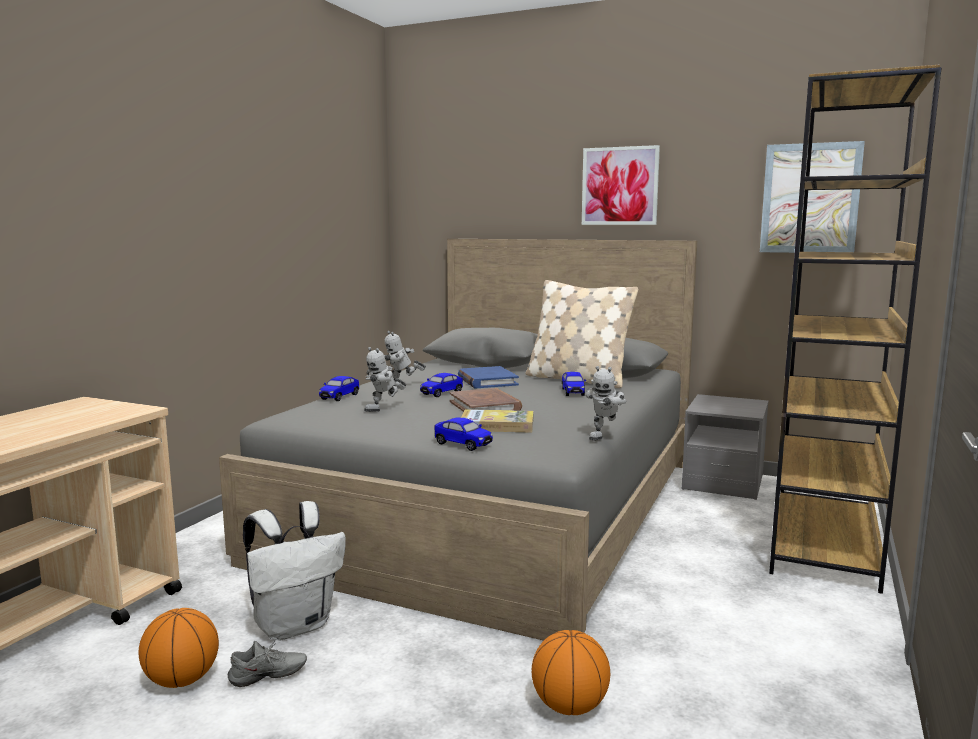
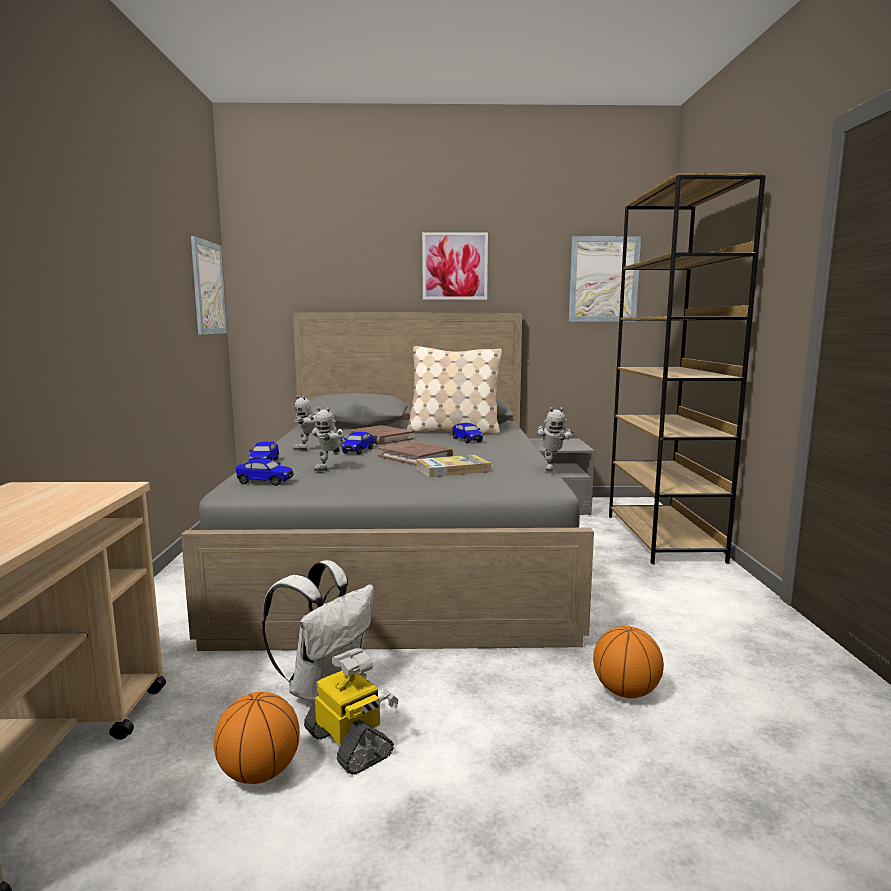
camera: 25 degrees left, 0 degrees up
grey shoe [228,641,307,687] -> toy robot [304,648,398,775]
toy car [434,418,493,451] -> toy car moved to [236,458,293,486]
blue book [458,366,519,388] -> brown book [349,425,413,445]
none -> picture [191,236,227,334]

